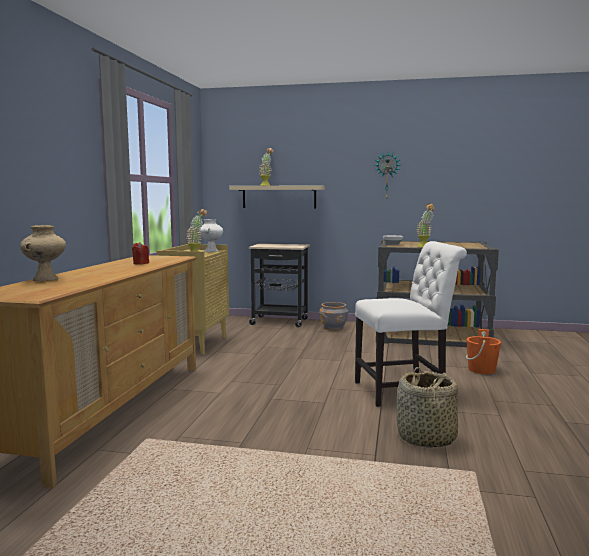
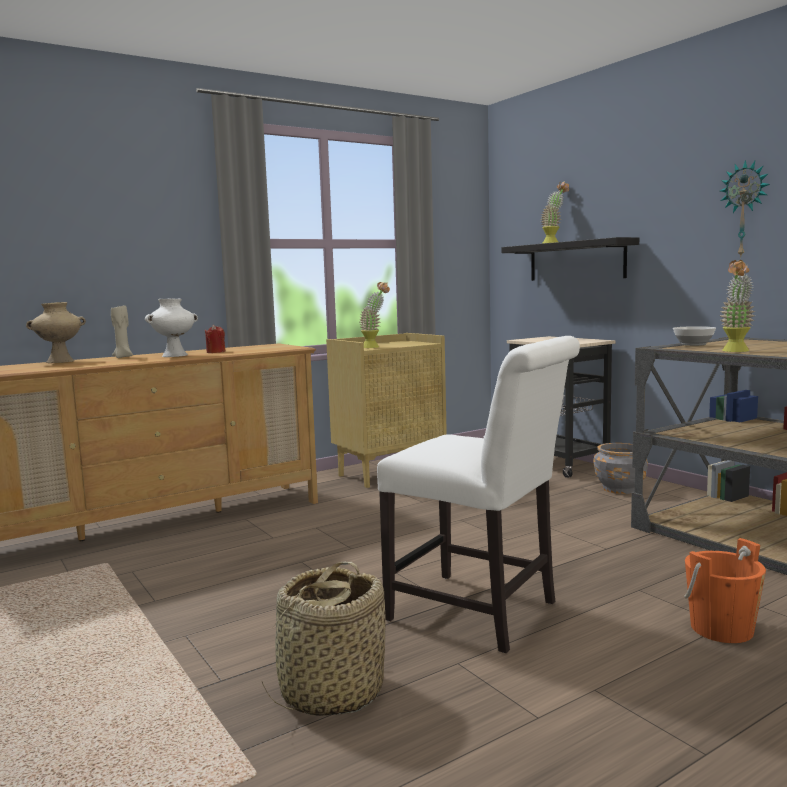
camera: 45 degrees right, 0 degrees up
white vase [199,219,223,252] -> white vase moved to [145,299,198,357]
beige shelf [229,185,325,208] -> black shelf [501,237,639,281]
none -> beige candle [111,305,133,358]

